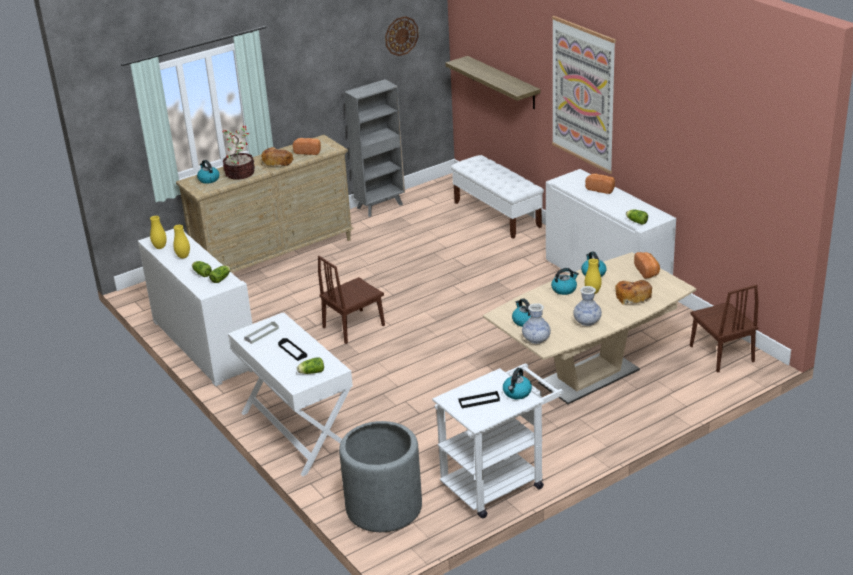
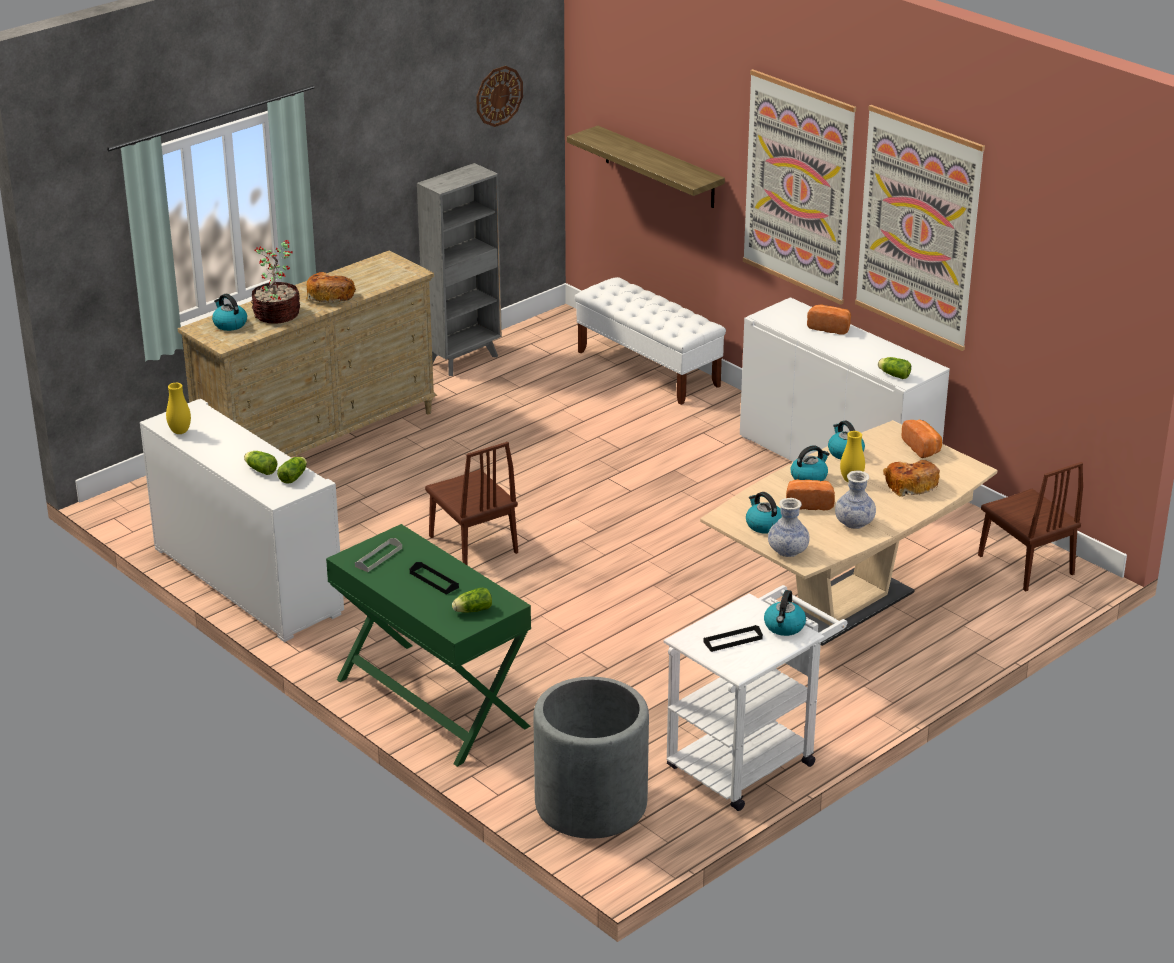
camera: 10 degrees left, 0 degrees up
yellow vase [173,225,190,259] -> none
white console table [228,312,353,477] -> green console table [326,524,531,767]
bread [293,138,321,155] -> bread moved to [786,479,835,510]
brown chair [318,256,385,344] -> brown chair turned 75 degrees counterclockwise [425,442,518,565]
none -> picture [855,105,985,351]

